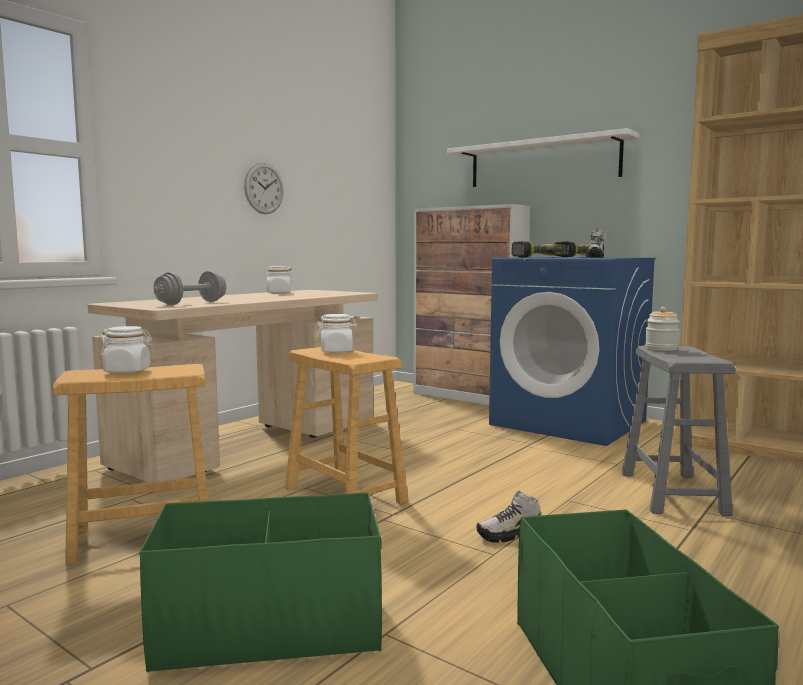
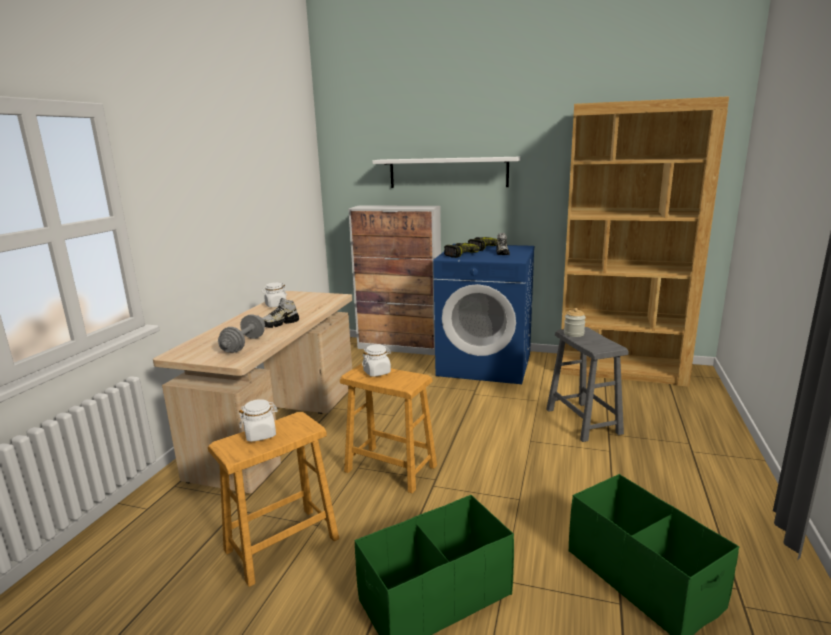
camera: 20 degrees left, 10 degrees up
wall clock [244,163,284,214] -> none
shoe [476,491,541,543] -> shoe moved to [262,298,299,328]

